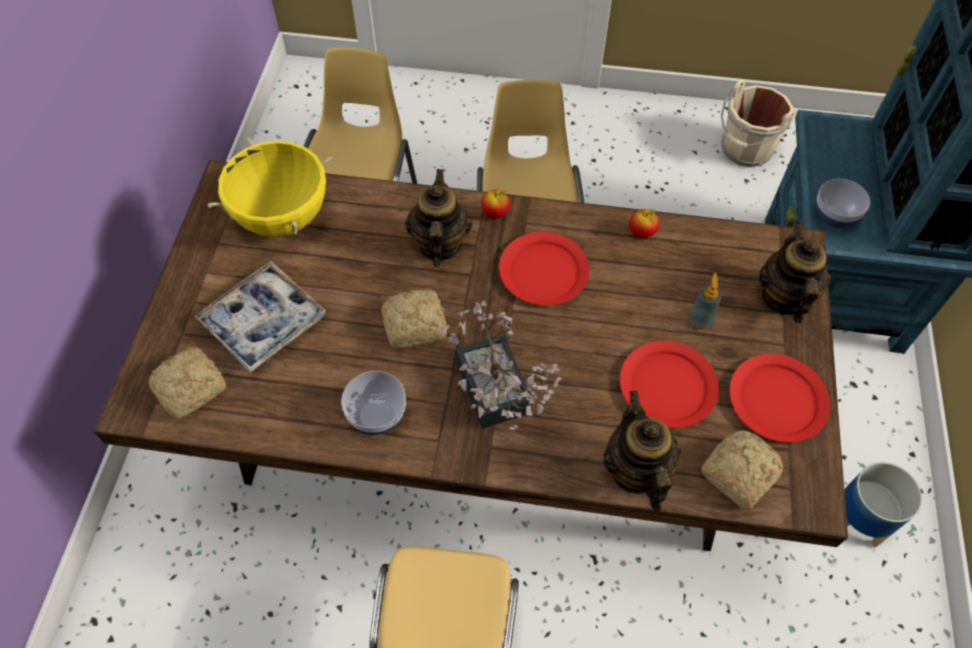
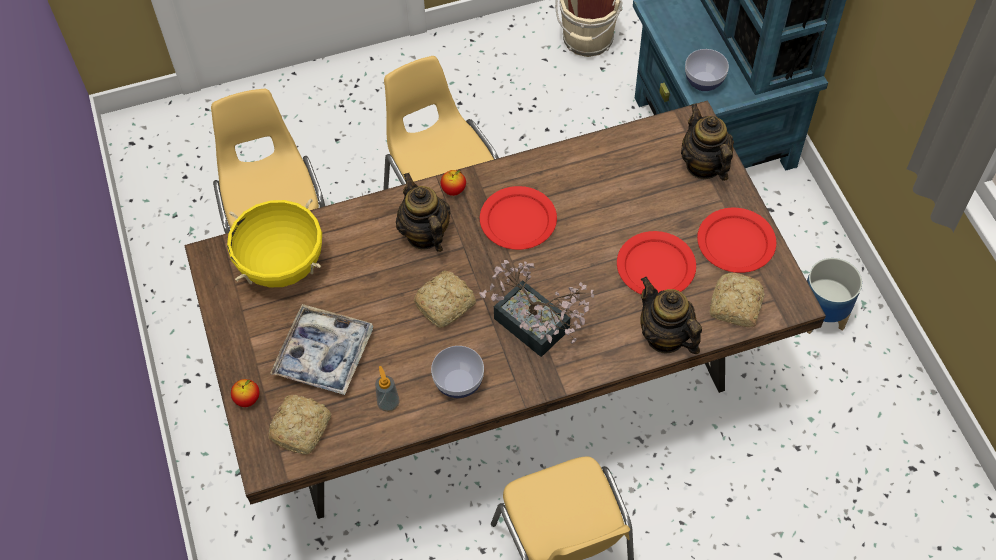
camera: 25 degrees left, 0 degrees up
apple [629,209,659,239] -> apple moved to [231,379,260,407]
soap dispenser [689,273,722,329] -> soap dispenser moved to [375,366,399,412]

